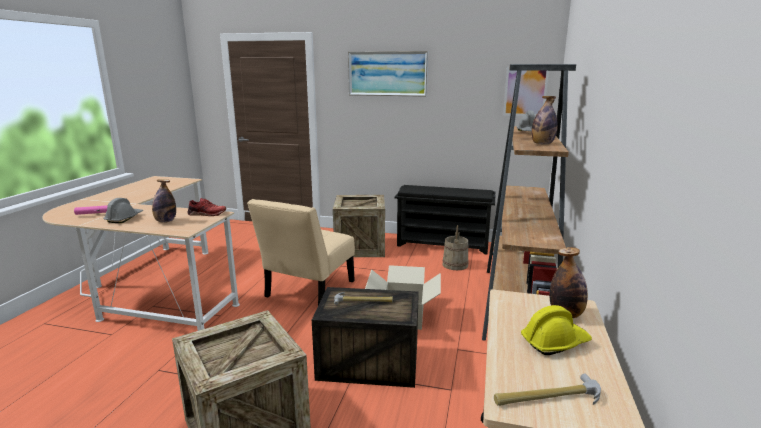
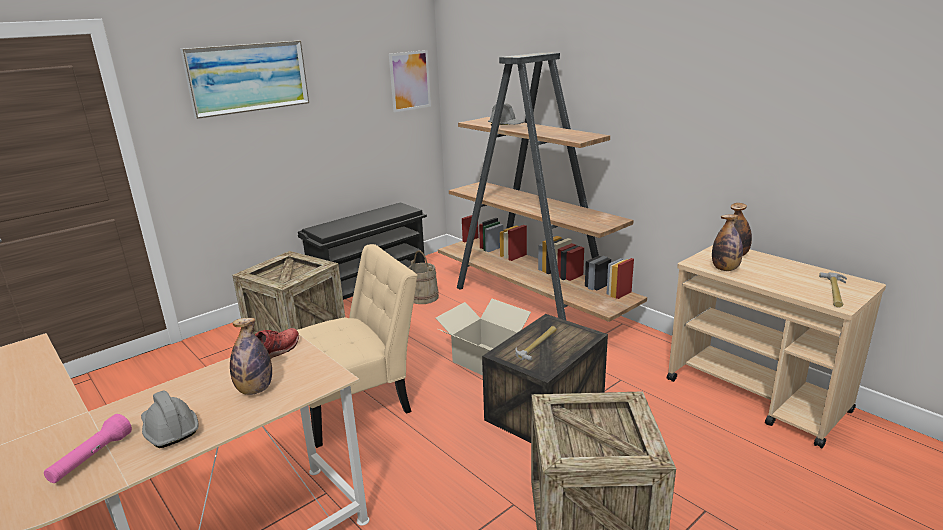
camera: 55 degrees left, 5 degrees up
beige chair [247,199,355,305] -> beige chair turned 90 degrees counterclockwise [297,244,417,448]
yellow hard hat [521,305,592,355] -> none
bottle [531,96,558,145] -> bottle moved to [712,214,743,271]

